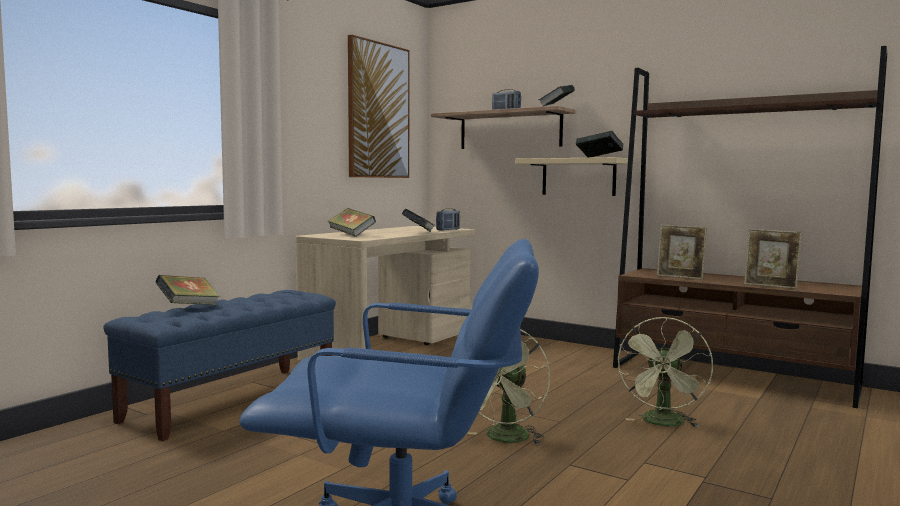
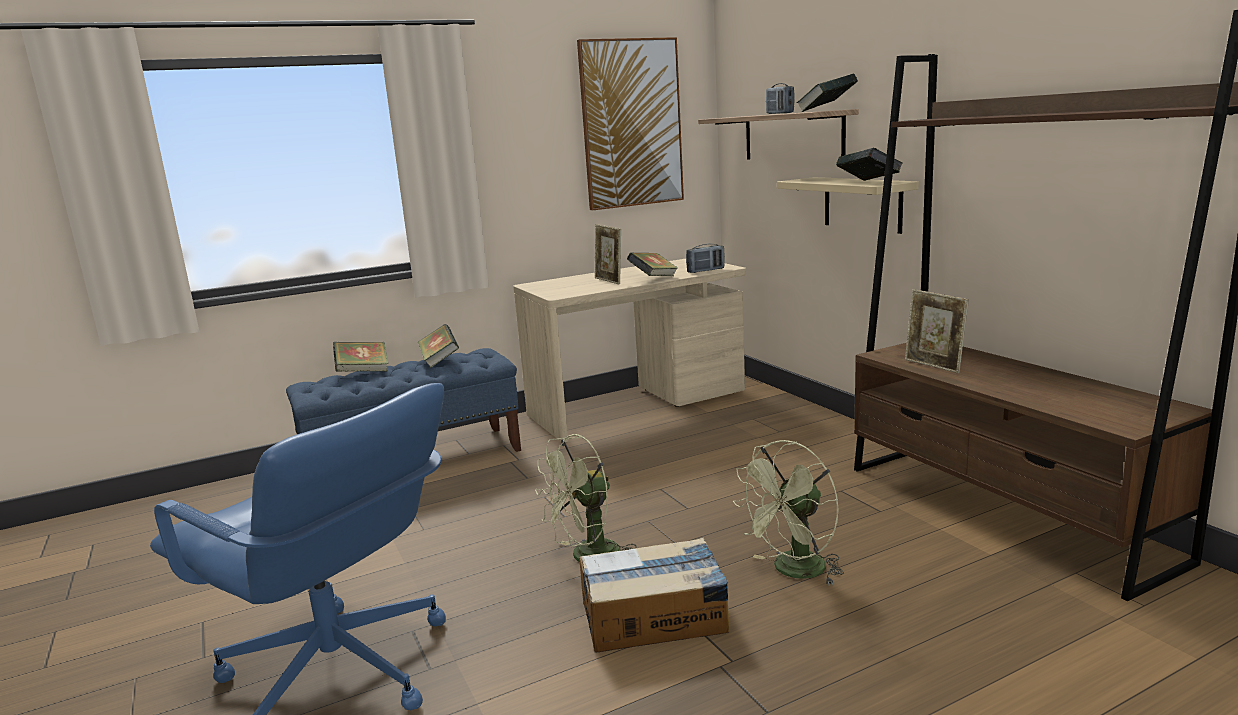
camera: 30 degrees right, 10 degrees up
book [328,208,376,237] -> book moved to [418,324,459,368]
picture frame [744,229,802,289] -> picture frame moved to [595,224,621,284]
none -> cardboard box [579,537,729,653]

